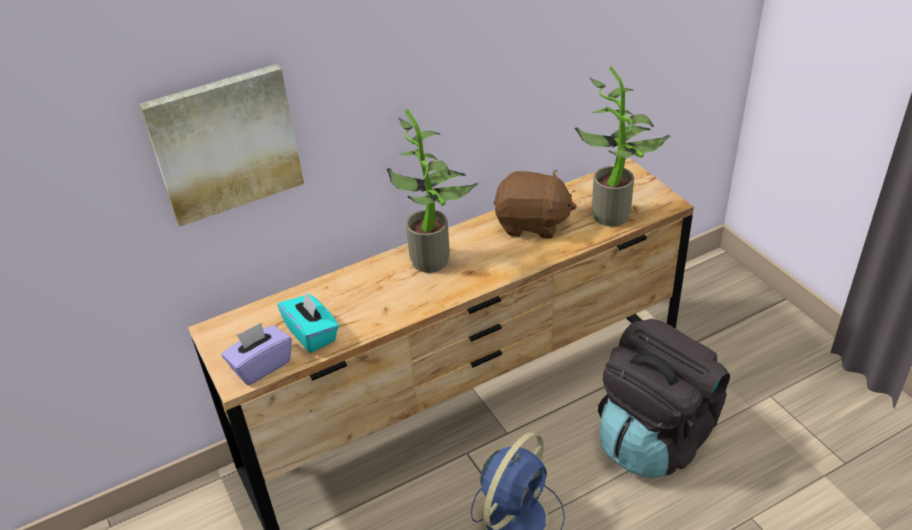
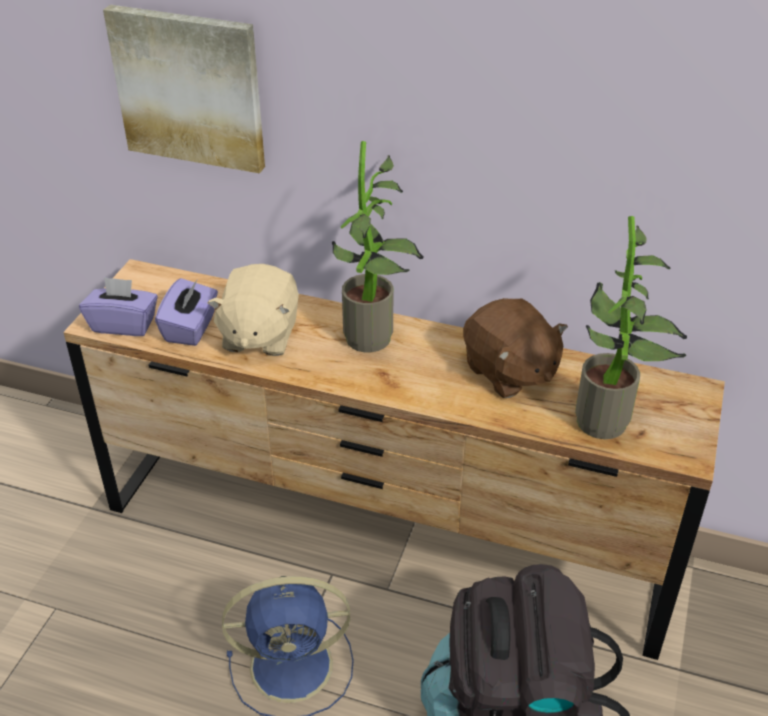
camera: 45 degrees right, 0 degrees up
turquoise tissue box [278,291,339,353] -> purple tissue box [155,278,218,346]
none -> beige plush toy [208,264,299,356]

